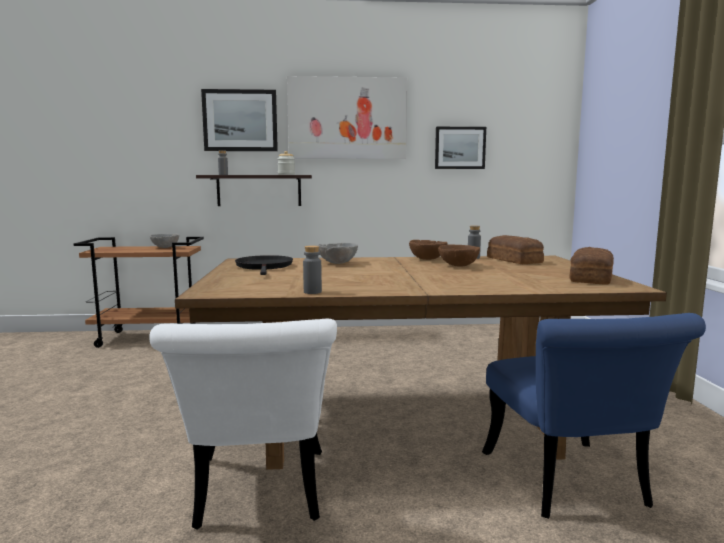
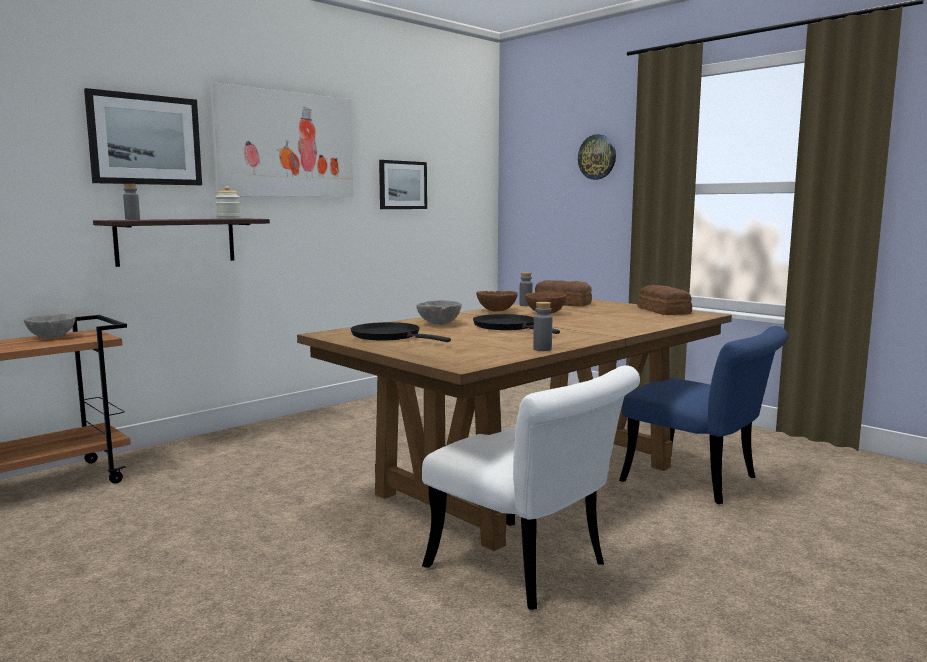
camera: 40 degrees left, 0 degrees up
none -> black frying pan [473,314,560,334]
none -> wall clock [578,134,616,180]

